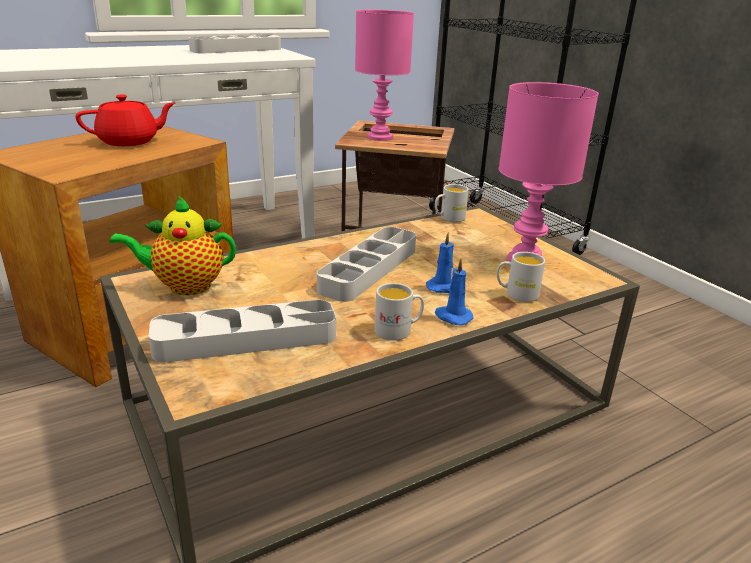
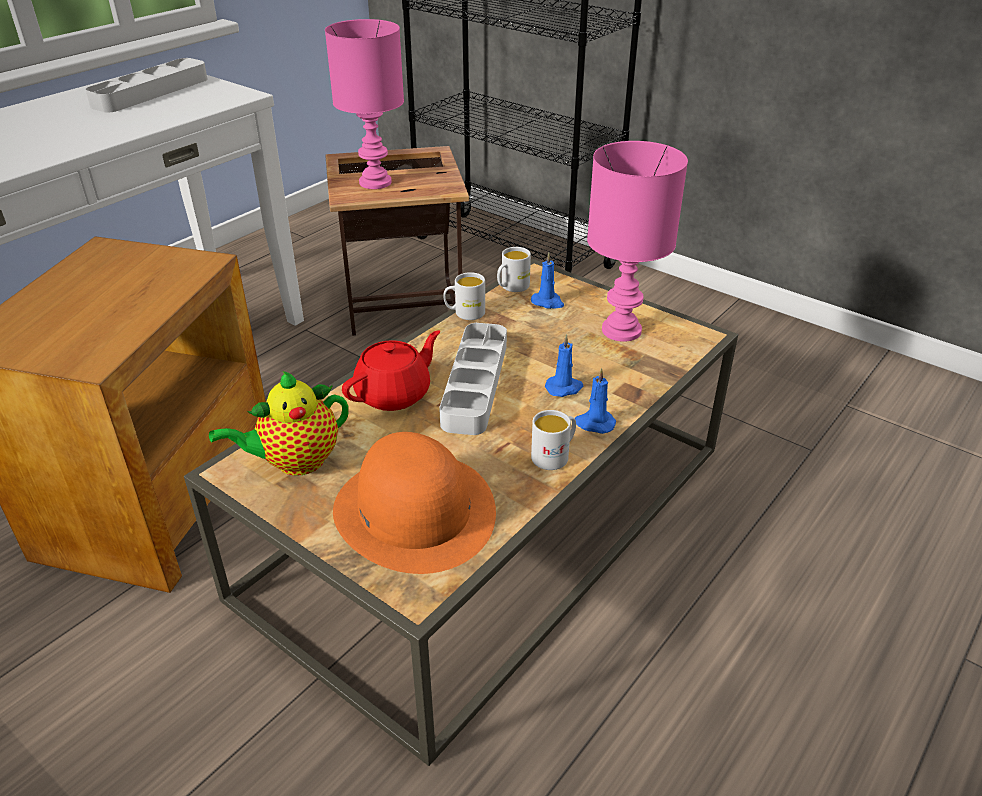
camera: 20 degrees left, 10 degrees up
red teapot [75,94,175,146] -> red teapot moved to [342,330,440,411]
grey tray [149,300,336,363] -> orange hat [333,432,496,574]
white mug [497,252,545,302] -> white mug moved to [443,272,485,320]
none -> blue candle [531,253,564,309]

